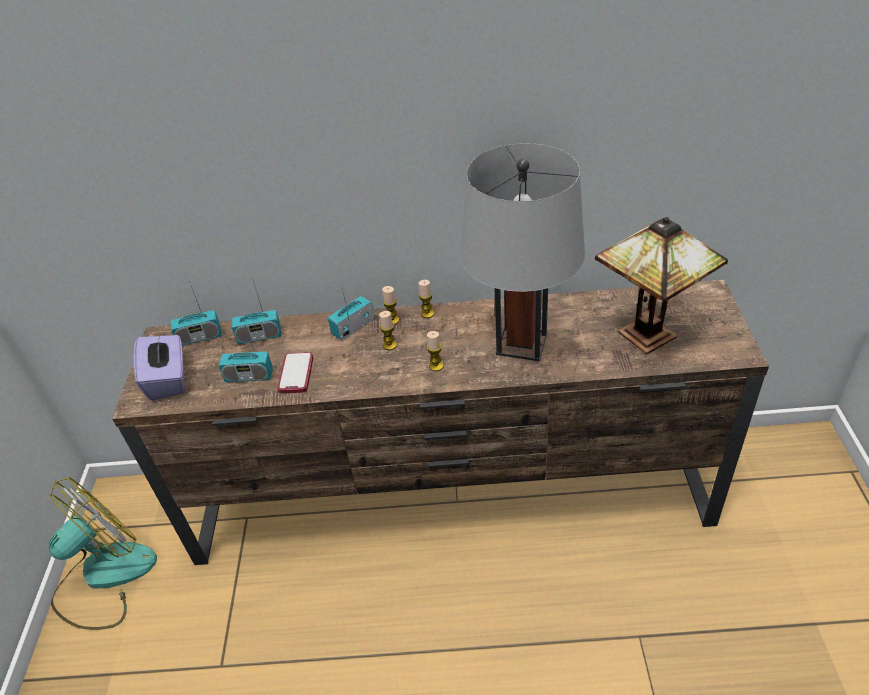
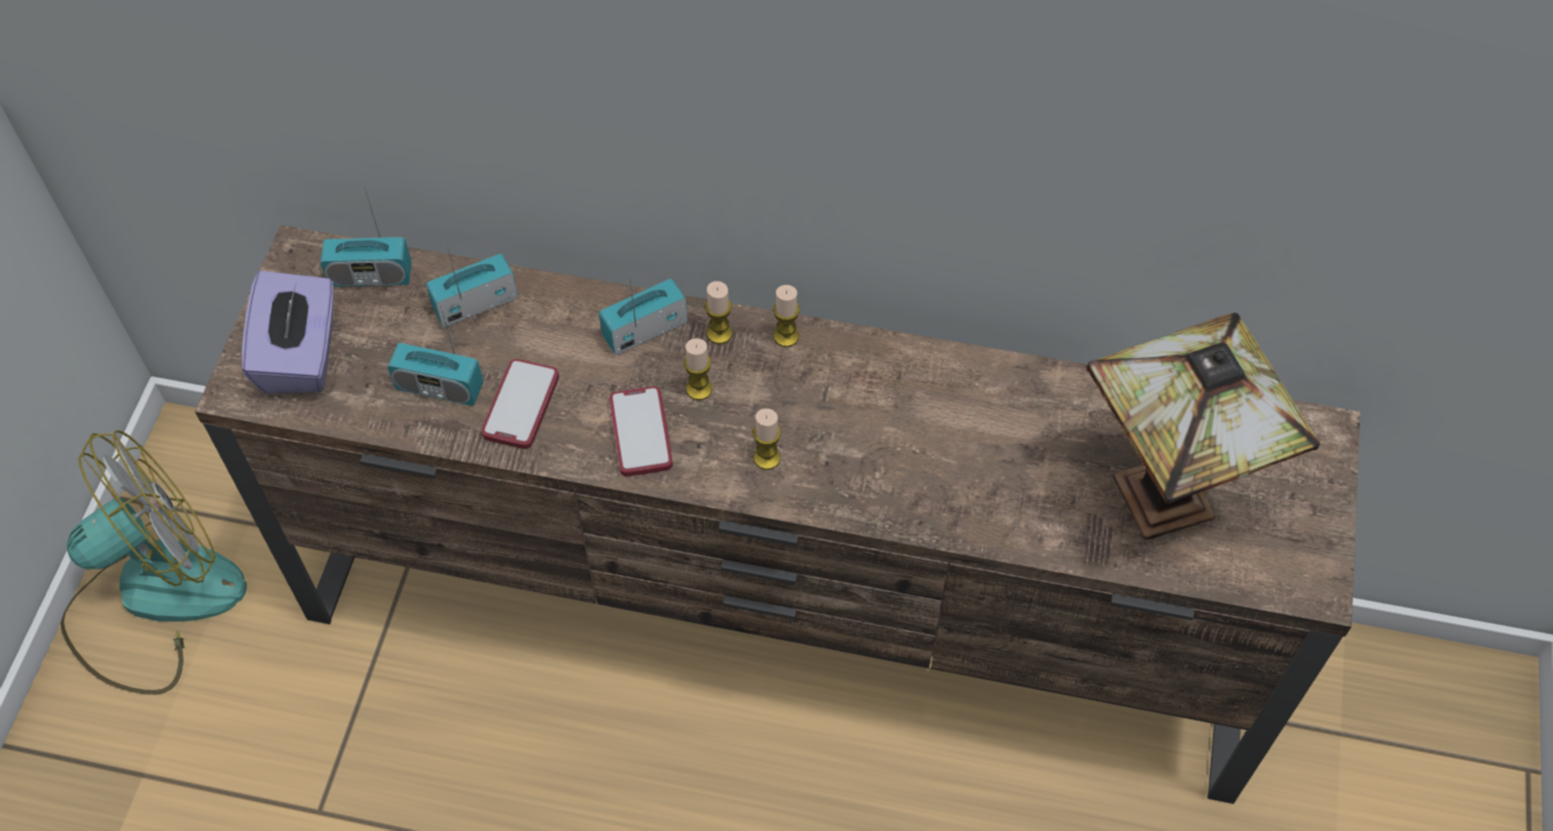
camera: 10 degrees right, 15 degrees up
radio [232,278,281,344] -> radio turned 150 degrees clockwise [426,246,518,327]
grey table lamp [461,143,585,361] -> none
none -> phone [609,386,673,476]

